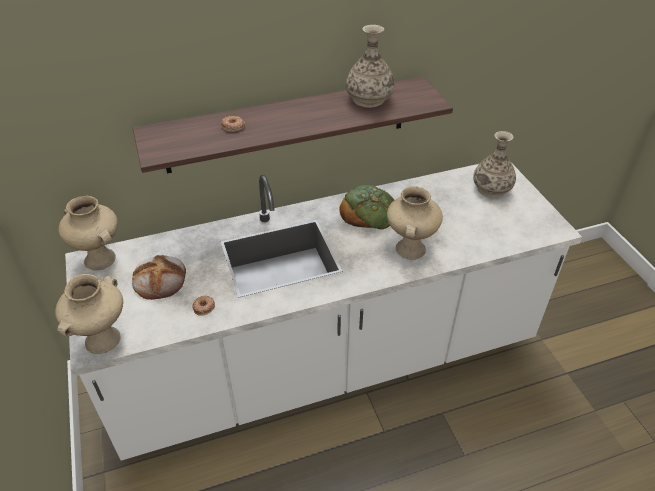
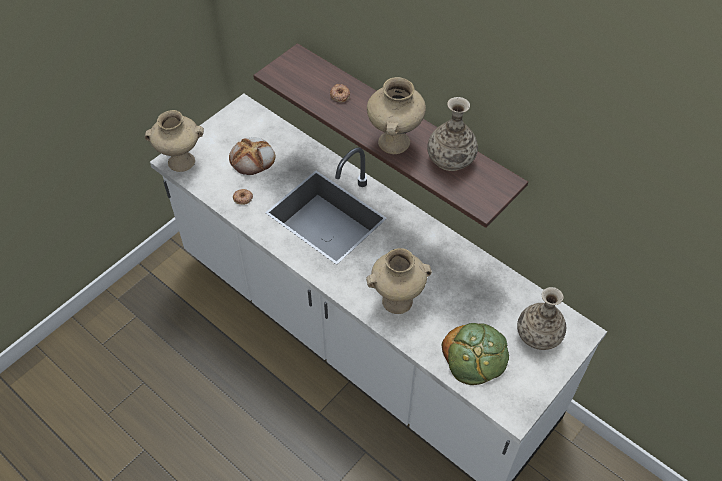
camera: 60 degrees right, 10 degrees up
beige vase [59,196,118,270] -> beige vase moved to [367,77,426,154]
bread [340,185,394,230] -> bread moved to [442,323,509,385]

